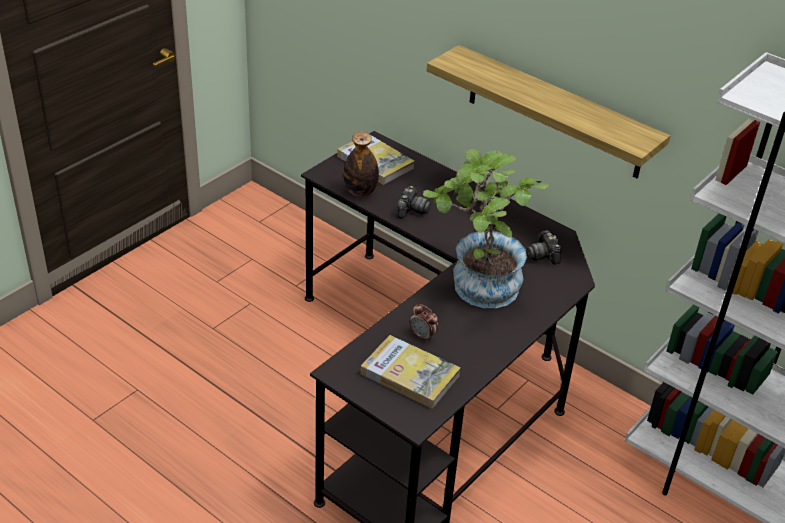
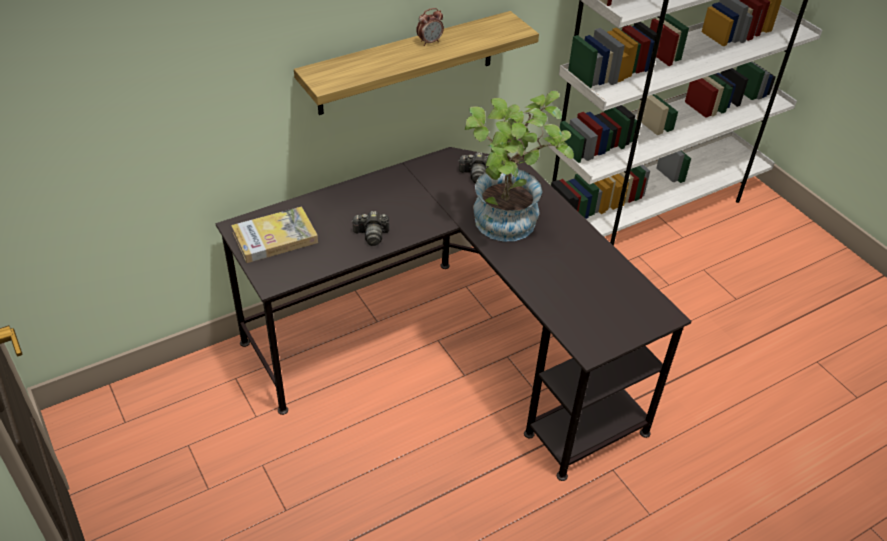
camera: 70 degrees left, 5 degrees up
bottle [343,132,379,197] -> none
book [361,335,461,409] -> none
camera [395,186,431,218] -> camera turned 135 degrees clockwise [351,211,389,246]
alarm clock [410,304,438,342] -> alarm clock moved to [416,8,444,46]

